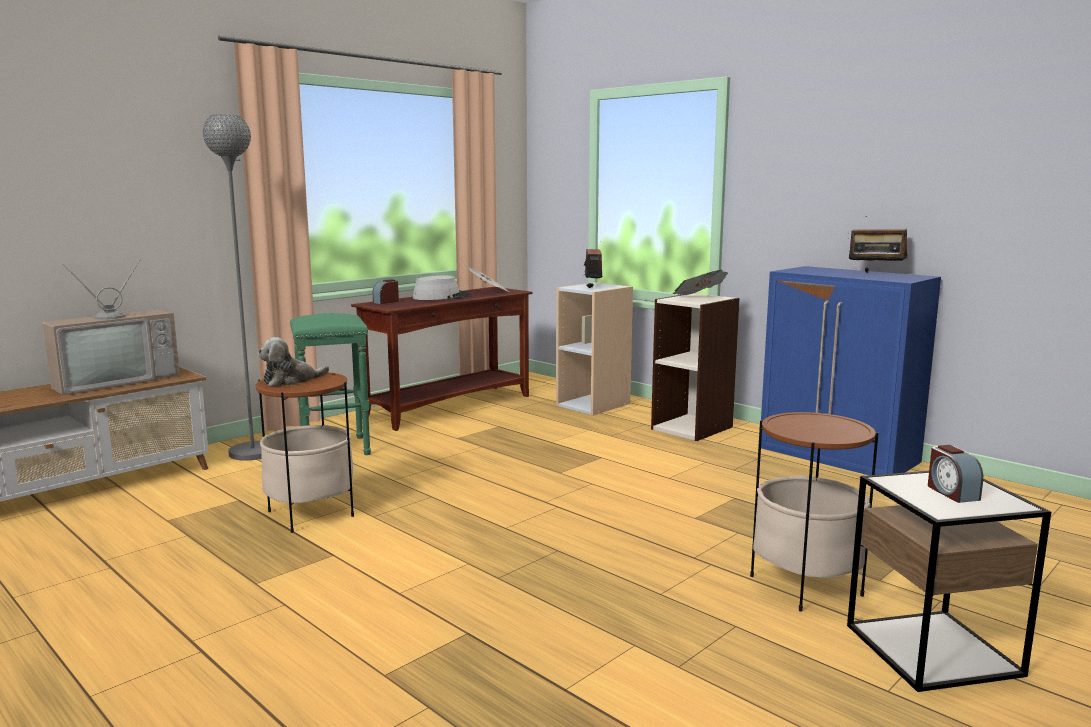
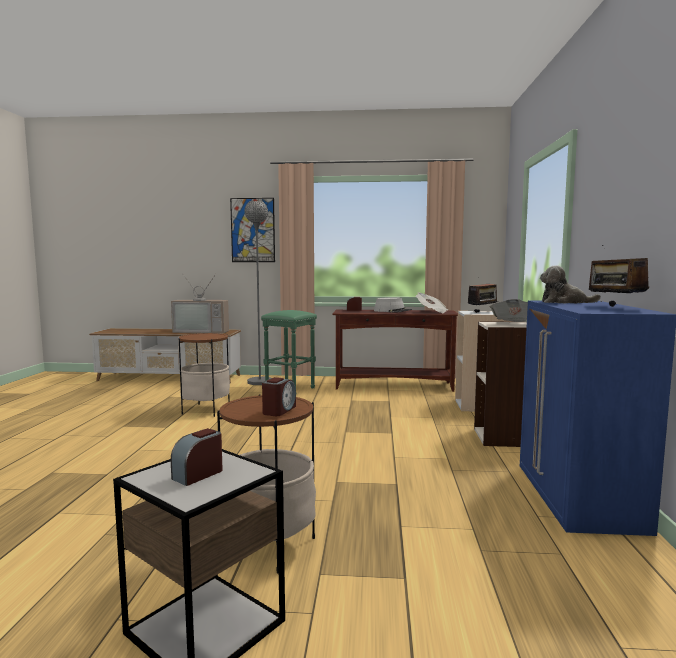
camera: 50 degrees right, 5 degrees down
plush toy [258,337,329,387] -> plush toy moved to [540,265,601,304]
none -> picture [230,198,275,262]
none -> alarm clock [262,377,296,416]

